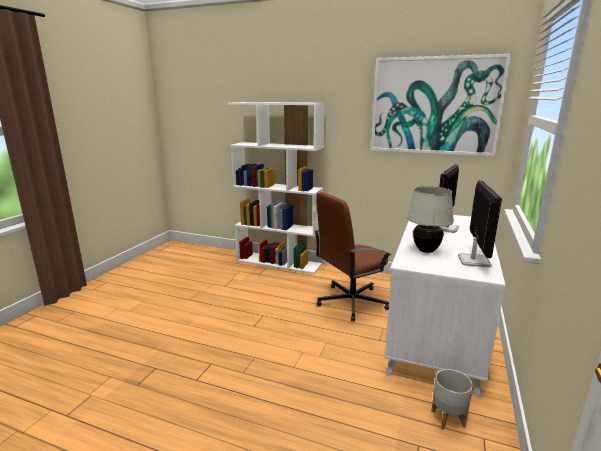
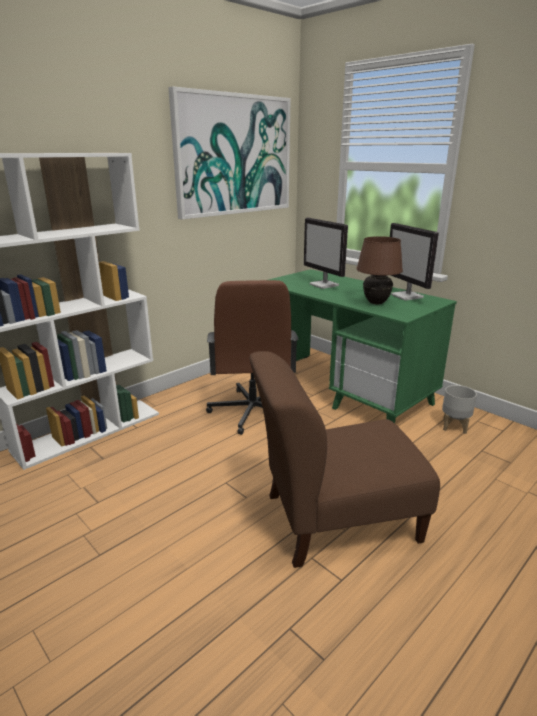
camera: 65 degrees left, 5 degrees up
white desk [385,215,505,398] -> green desk [268,269,457,423]
white table lamp [407,186,454,253] -> brown table lamp [356,236,403,304]
monitor [458,180,502,267] -> monitor turned 150 degrees counterclockwise [390,223,439,300]
none -> brown chair [250,351,440,568]

